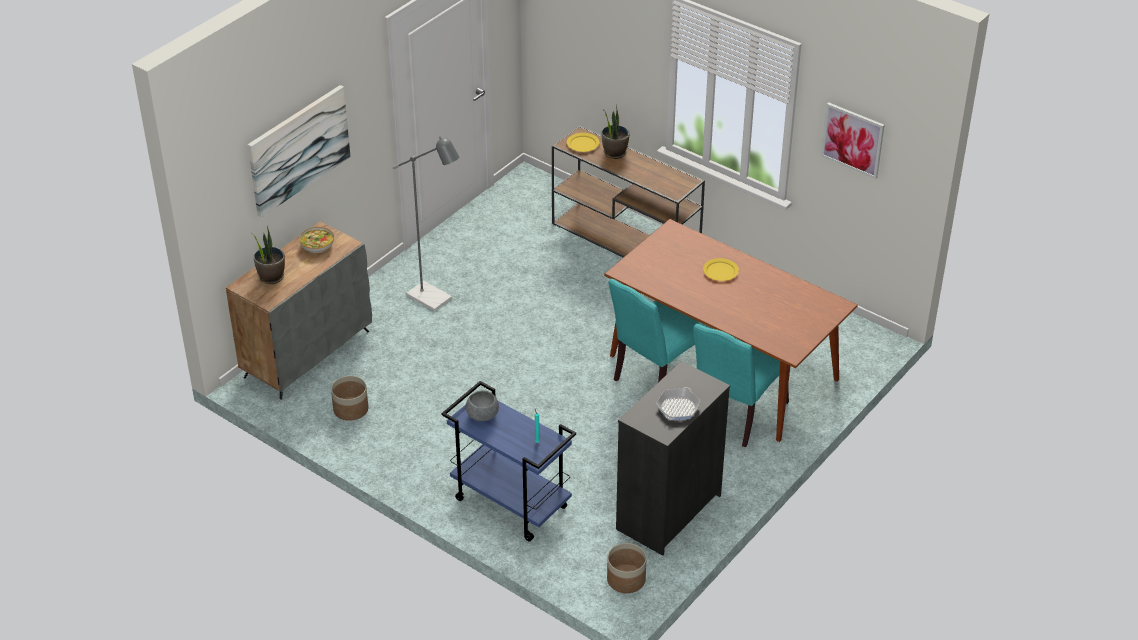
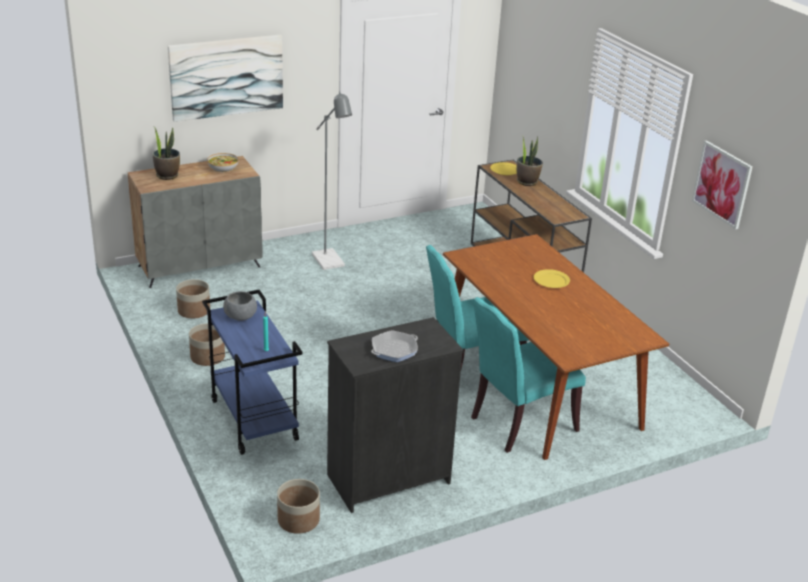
camera: 25 degrees right, 10 degrees down
none -> planter [189,323,225,366]

